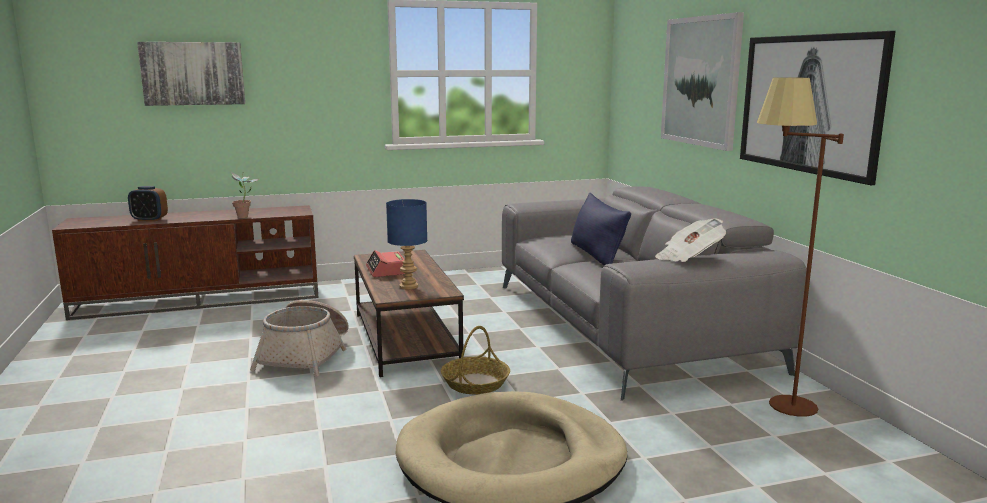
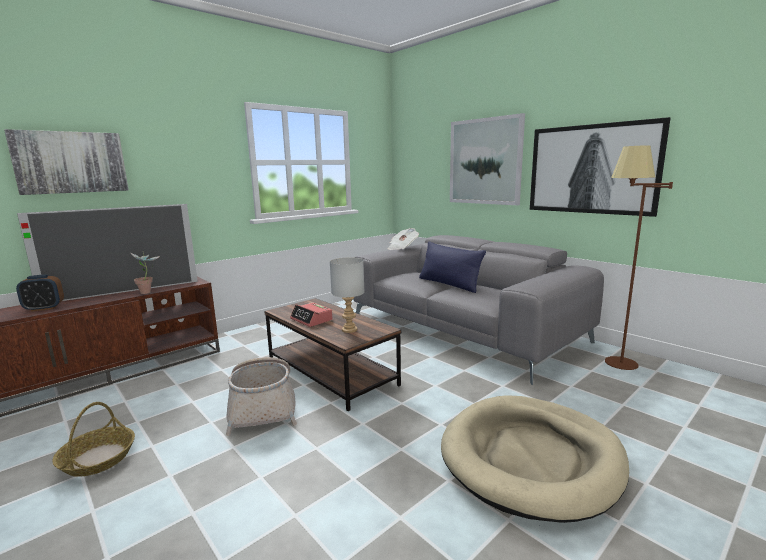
camera: 25 degrees left, 0 degrees up
blue table lamp [386,199,427,289] -> grey table lamp [330,257,364,333]
basket [441,326,510,394] -> basket moved to [52,402,135,477]
newspaper [655,219,726,262] -> newspaper moved to [387,228,419,250]
none -> television [17,204,198,301]

